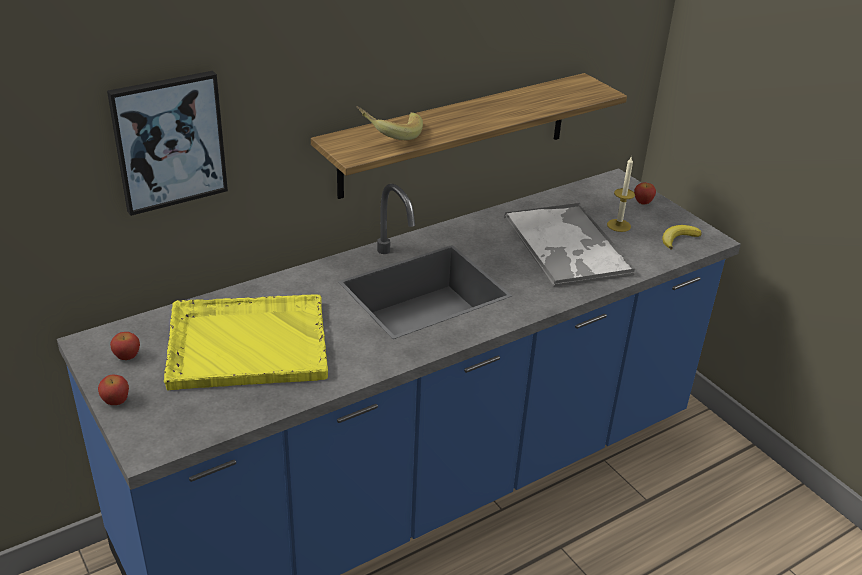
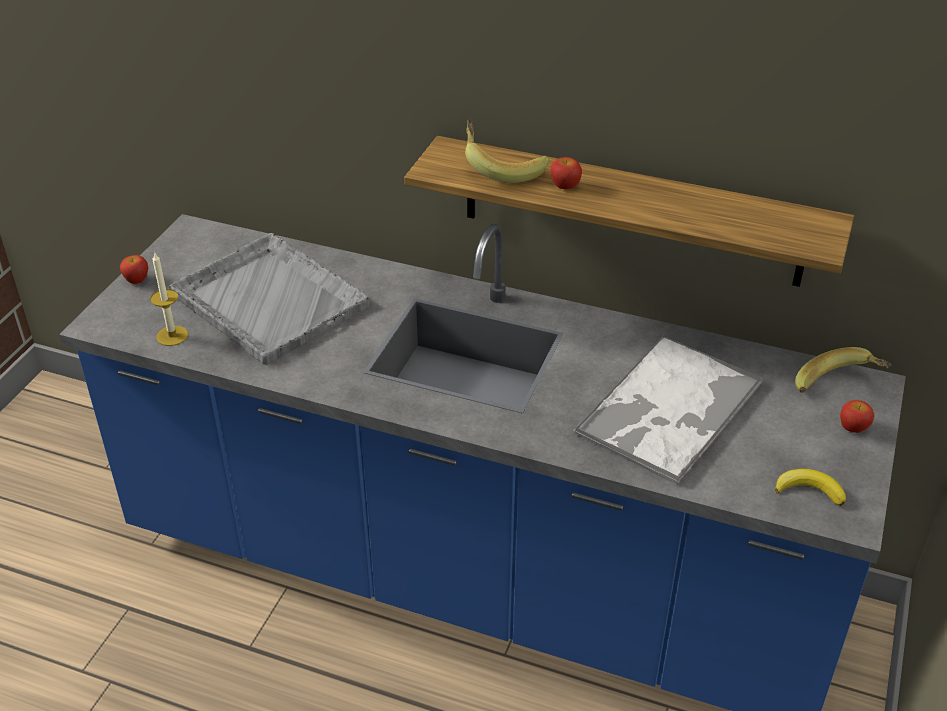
camera: 55 degrees right, 5 degrees up
picture [107,71,228,216] -> none
apple [110,332,140,360] -> apple moved to [551,157,582,189]
yellow tray [164,294,328,391] -> grey tray [169,233,370,365]
candle [607,157,635,232] -> candle moved to [150,252,188,346]
none -> banana [795,347,891,393]

